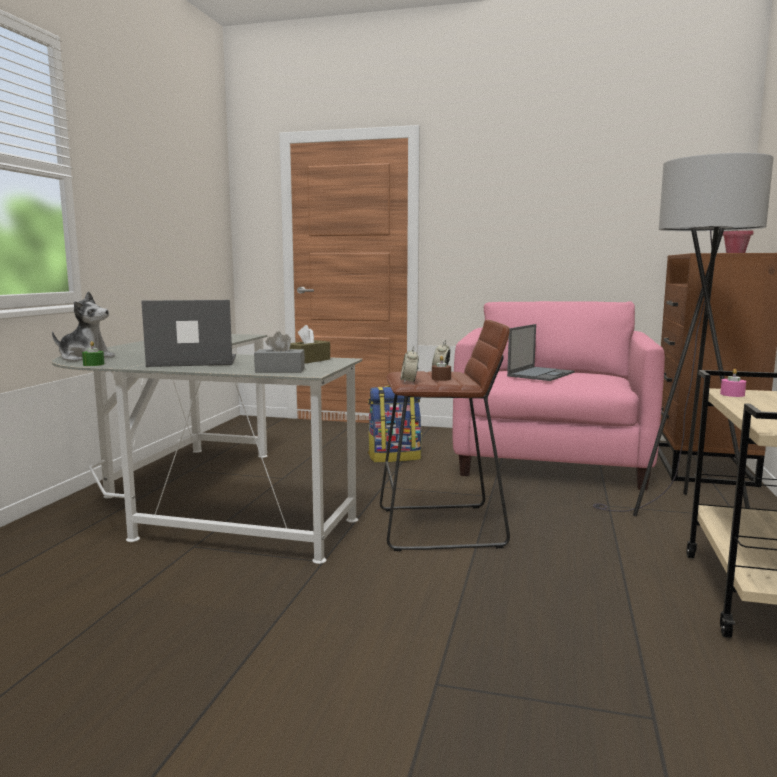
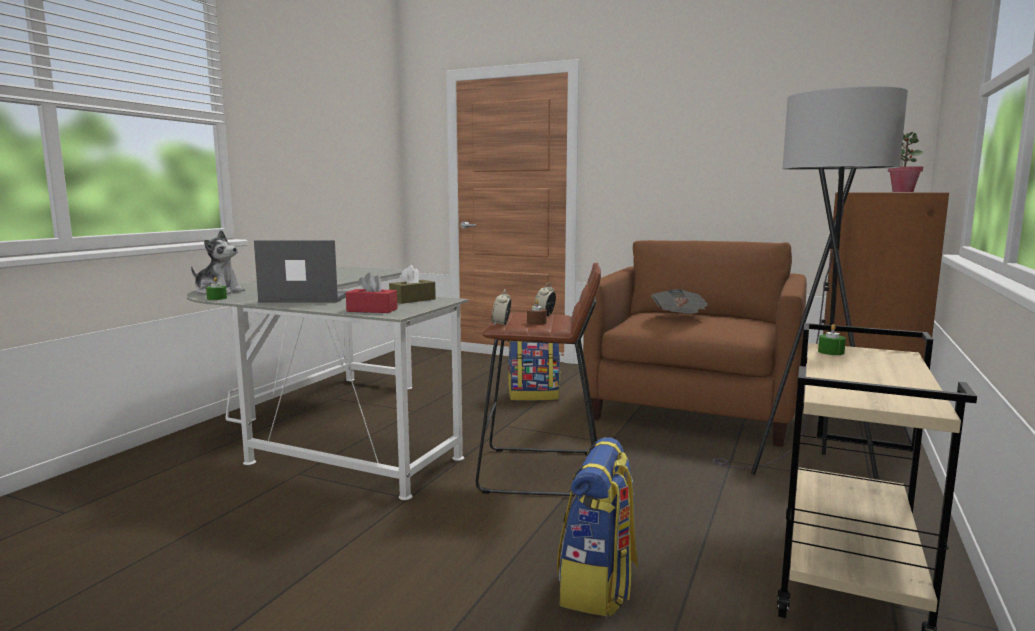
camera: 10 degrees right, 0 degrees up
grey tissue box [254,331,305,373] -> red tissue box [346,272,397,313]
pink armchair [453,301,665,490] -> brown armchair [583,240,807,447]
laptop [507,324,574,381] -> newspaper [650,289,709,314]
pink candle [720,369,746,397] -> green candle [818,324,846,355]
none -> backpack [557,437,638,616]

